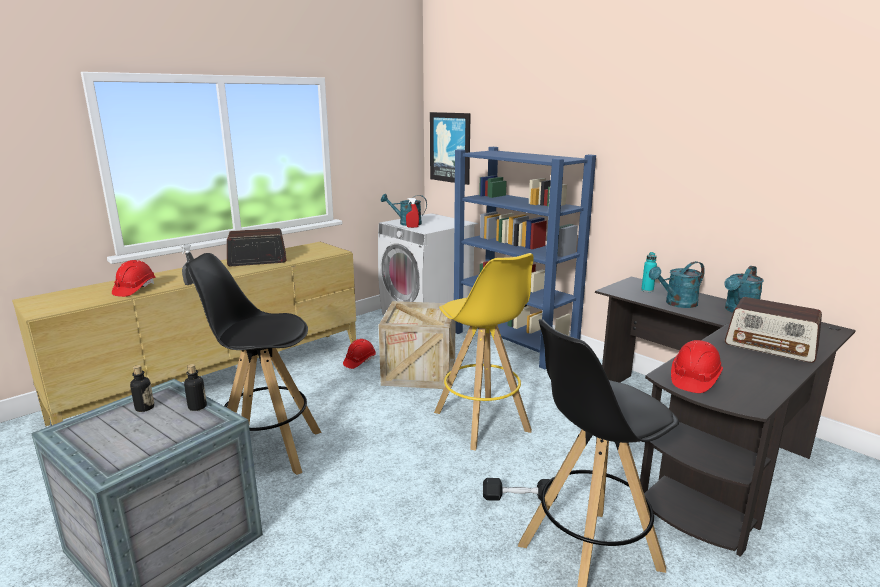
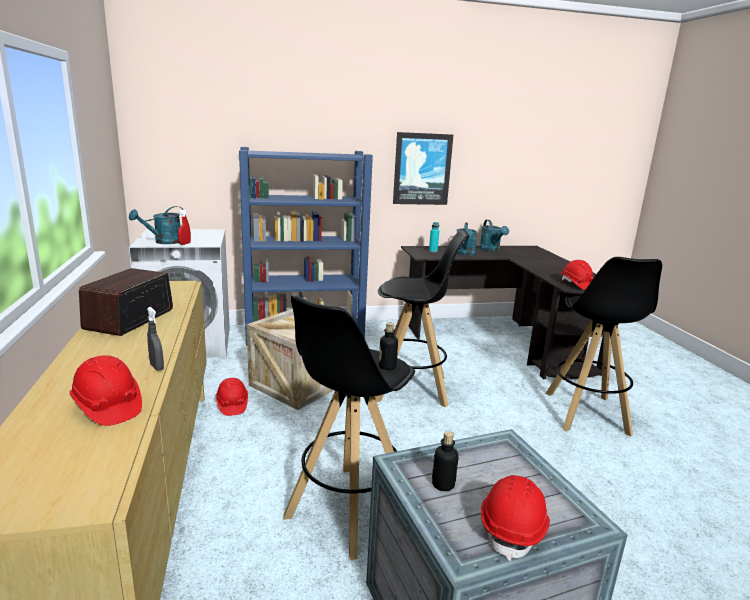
camera: 60 degrees left, 0 degrees up
bottle [184,364,207,411] -> bottle moved to [379,322,398,370]
picture [430,112,471,185] -> picture moved to [393,132,453,205]
yellow stool [434,253,534,451] -> black stool [375,229,470,407]
black dumbbell [483,478,558,501] -> none
radio [725,297,822,363] -> none
none -> red hard hat [481,475,550,561]

